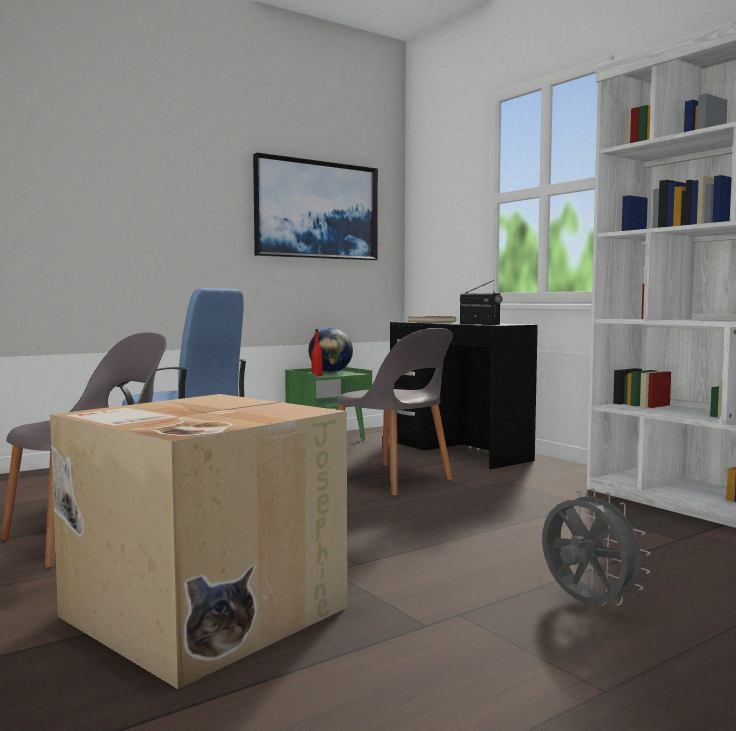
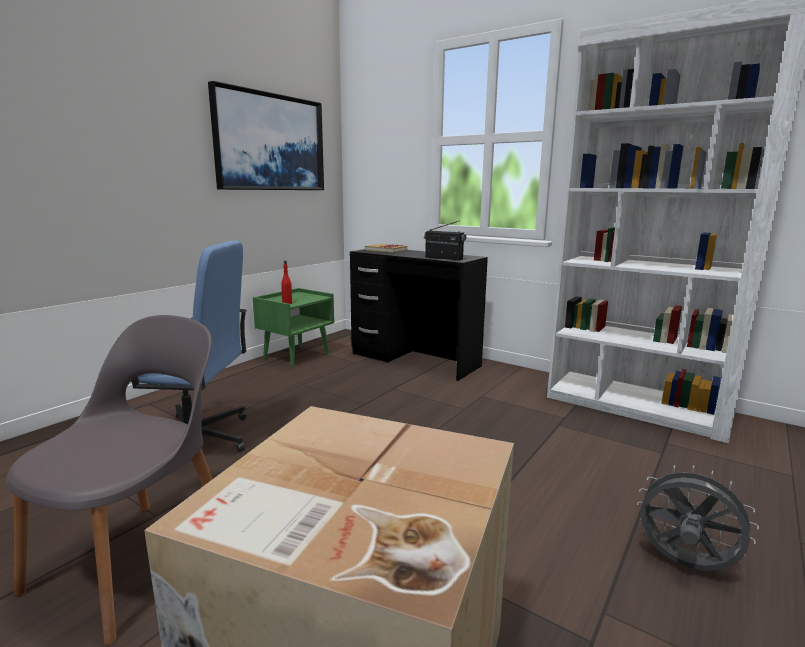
camera: 20 degrees left, 10 degrees up
globe [309,328,353,373] -> none
grey chair [337,328,453,496] -> none

